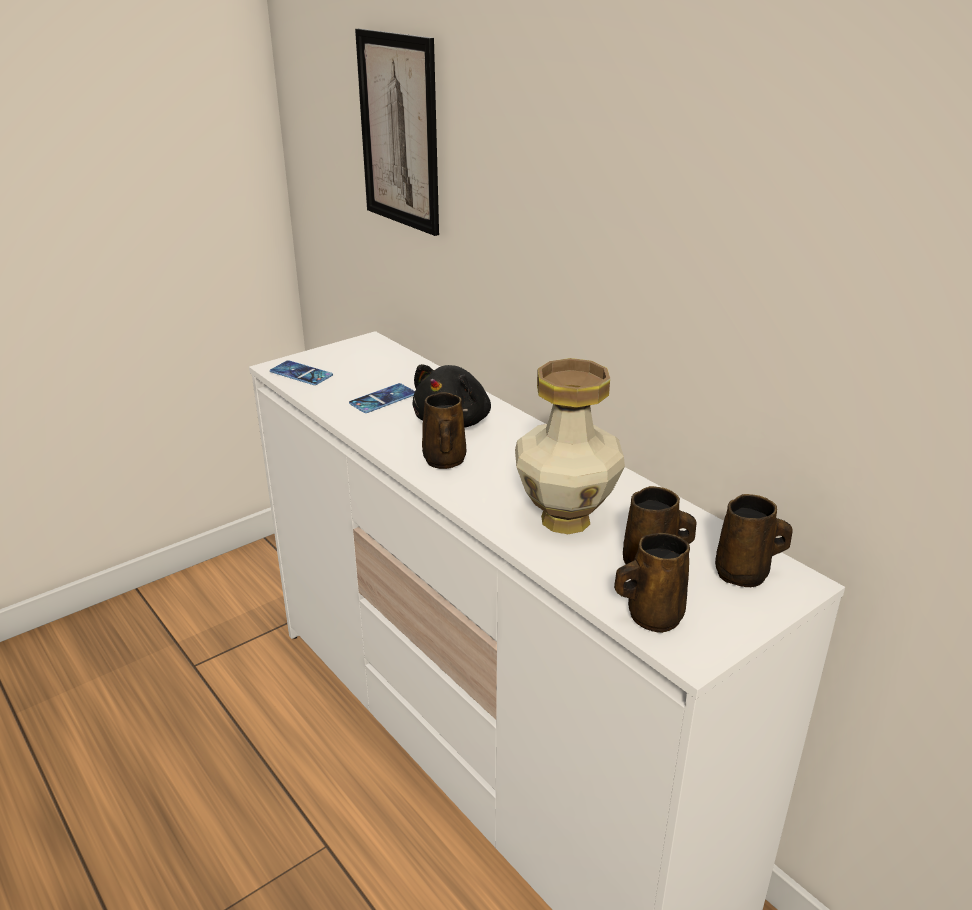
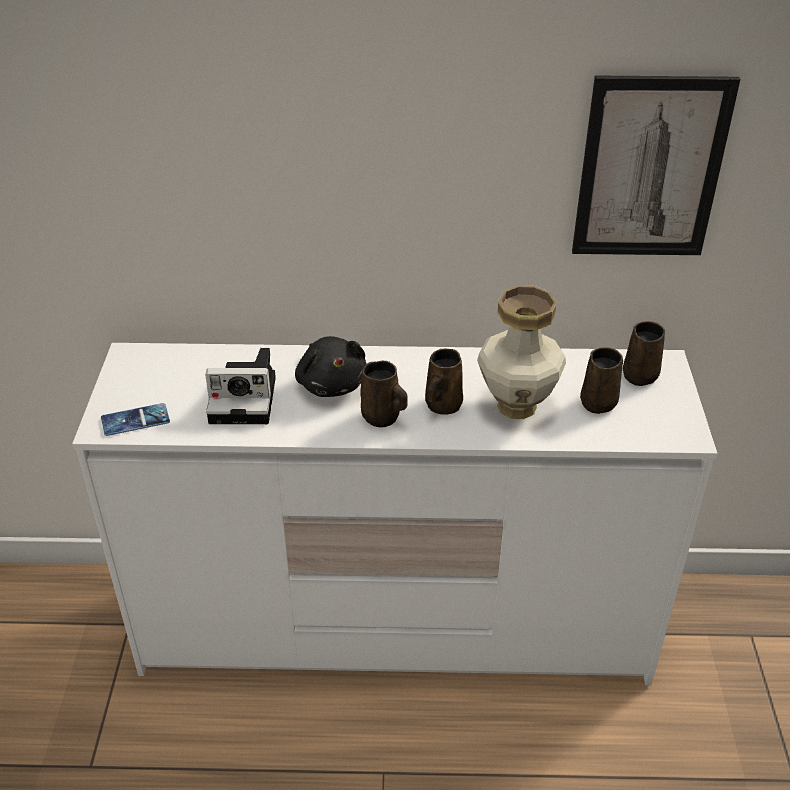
camera: 50 degrees left, 10 degrees up
phone [349,383,415,413] -> camera [205,348,276,424]
picture [355,29,439,236] -> picture moved to [572,75,741,255]
brown mug [614,533,690,633] -> brown mug moved to [425,349,463,414]

